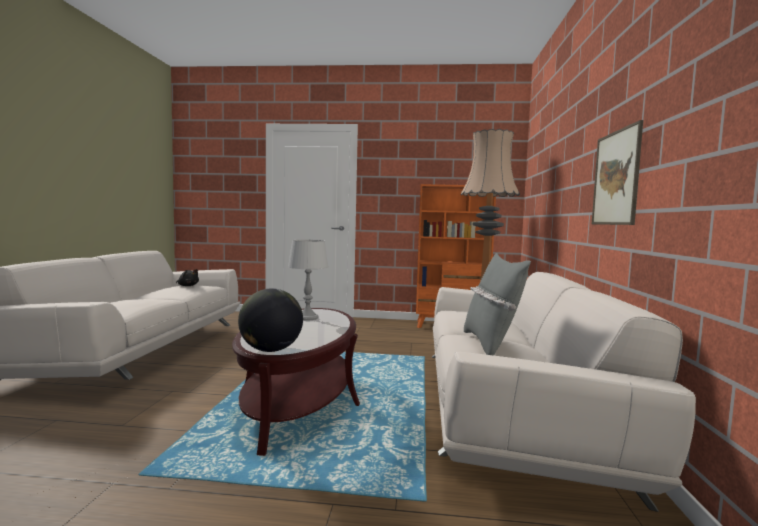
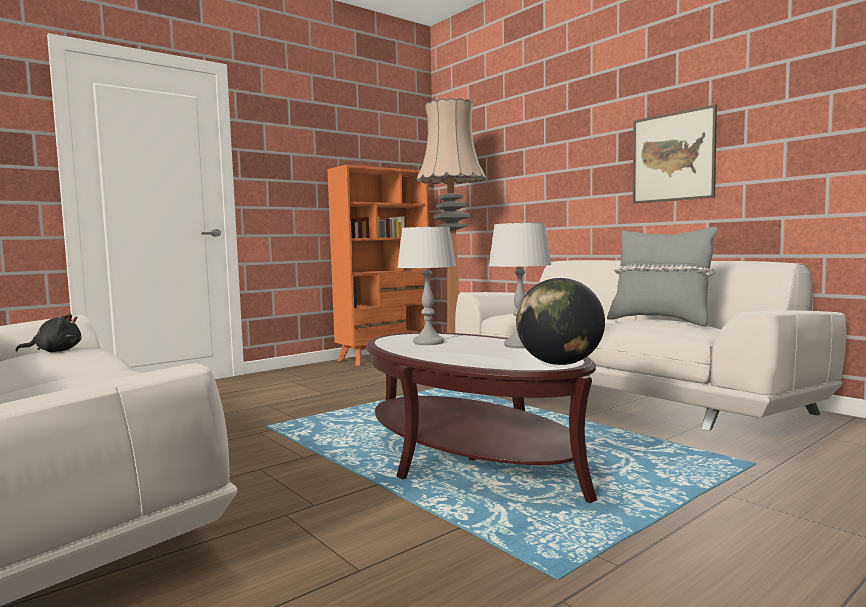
camera: 45 degrees left, 0 degrees up
none -> grey table lamp [489,223,552,348]

